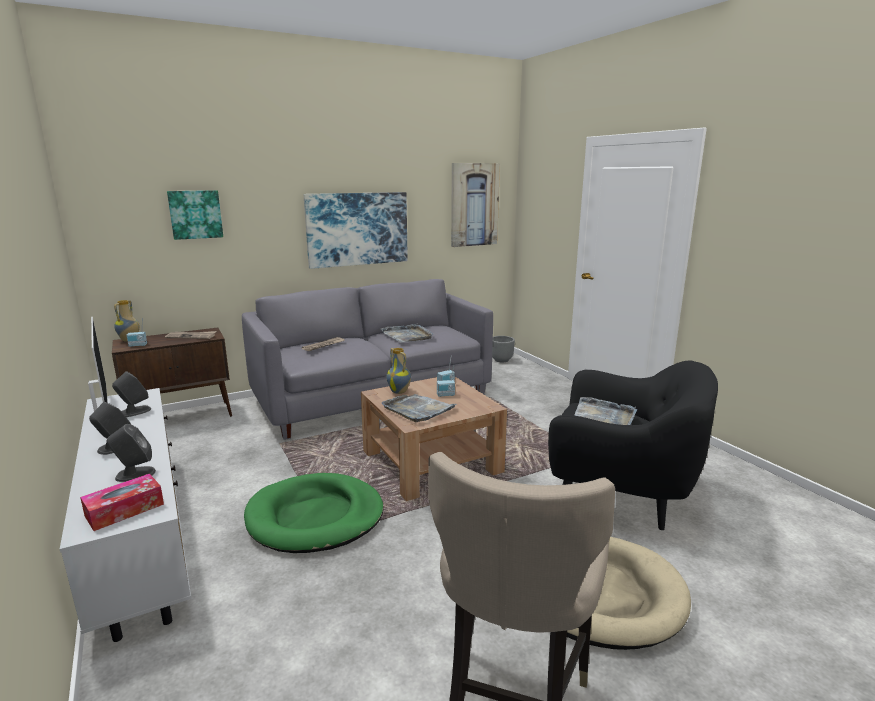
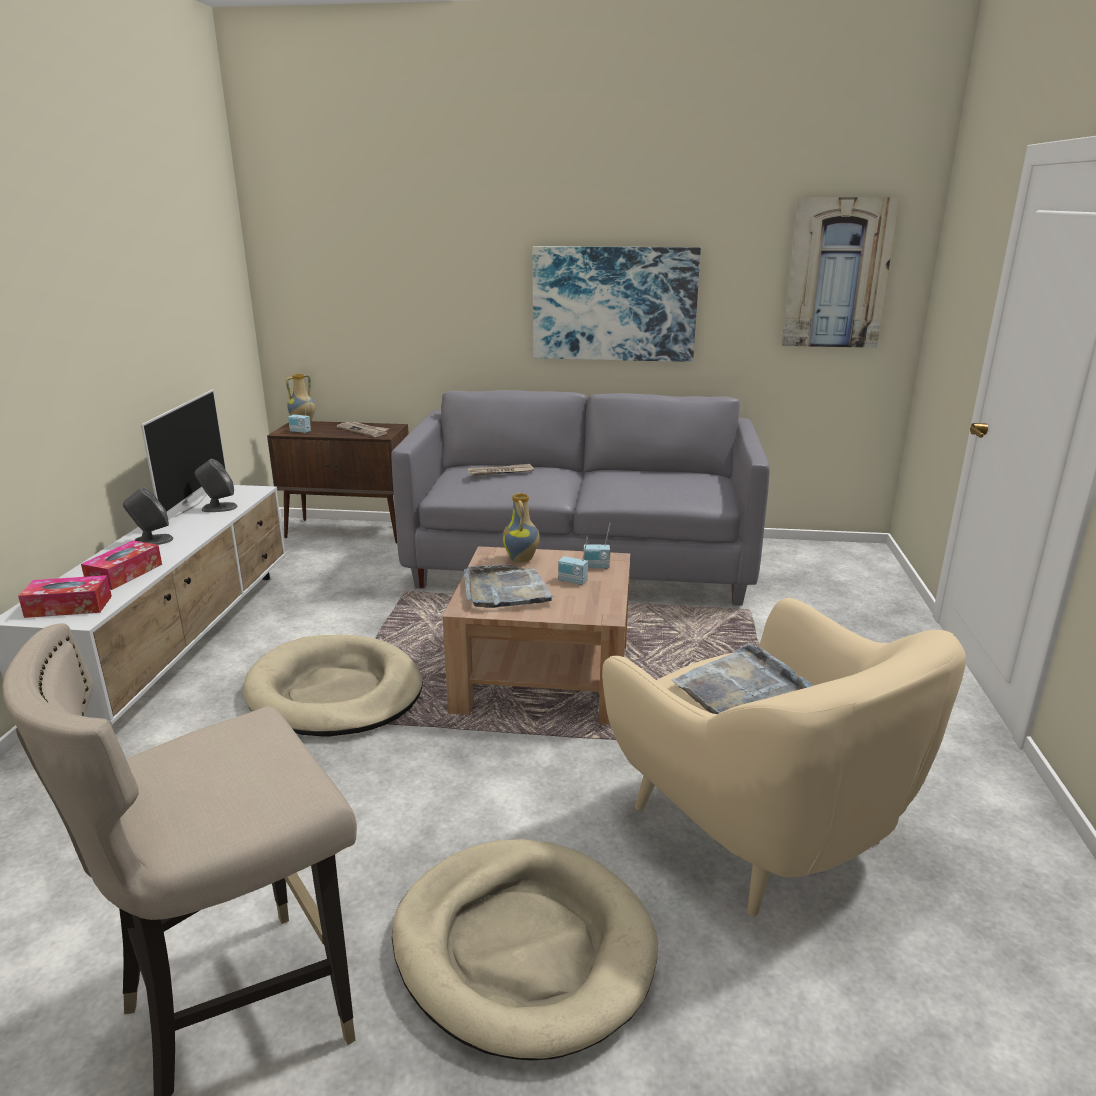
camera: 35 degrees right, 5 degrees up
grey speaker [106,424,156,482] -> tissue box [81,540,162,590]
picture [167,190,223,240] -> none
green dog bed [244,473,384,553] -> beige dog bed [243,635,423,737]
grey tray [381,324,433,342] -> none
grey planter [492,336,515,363] -> none
black armchair [548,361,718,530] -> beige armchair [602,598,966,916]

